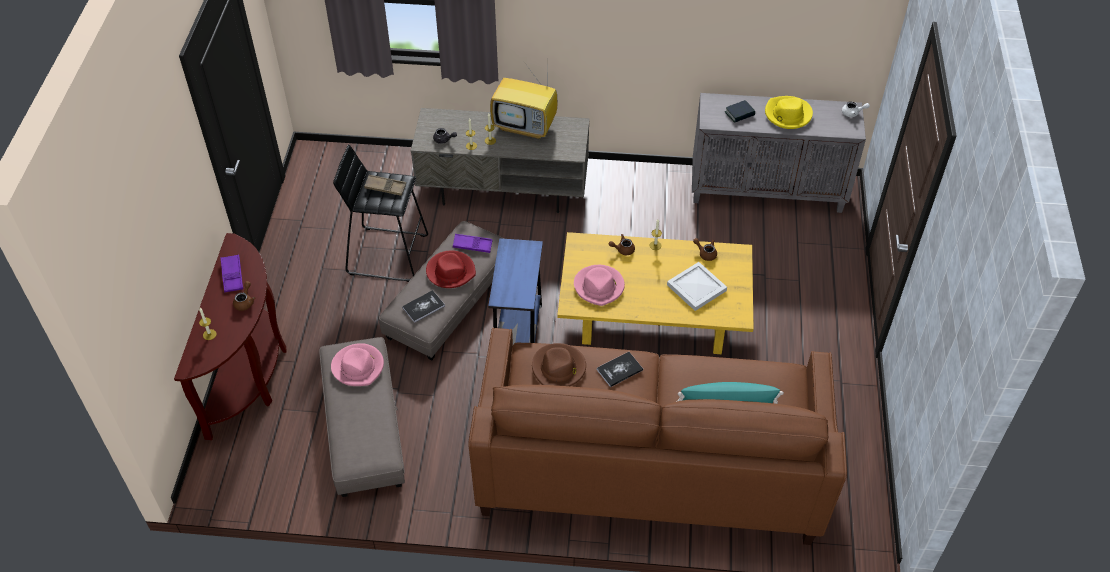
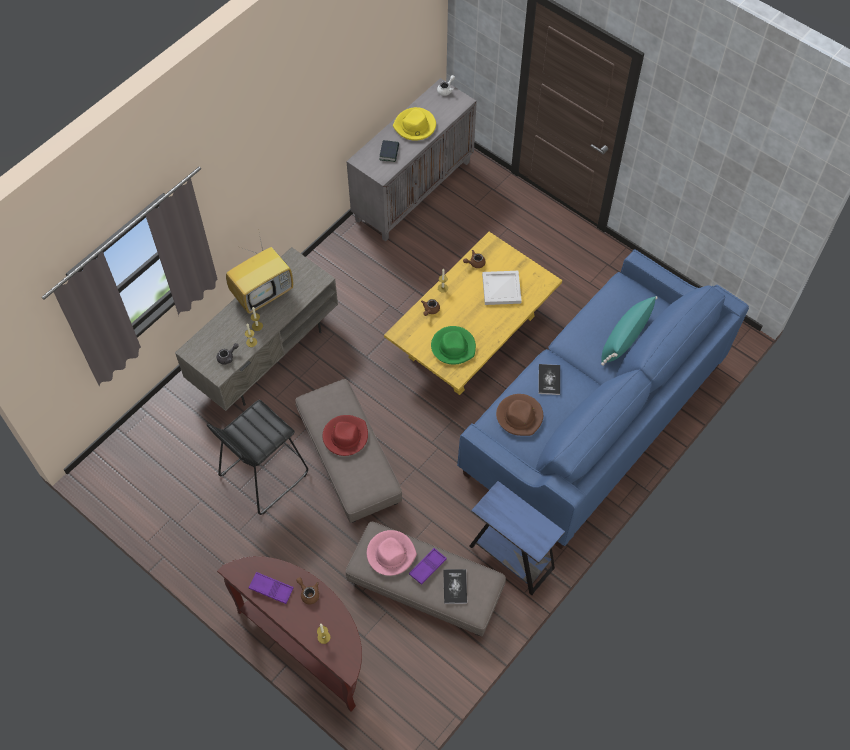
camera: 55 degrees left, 10 degrees up
brown tray [364,175,406,196] -> none
book [402,290,445,323] -> book moved to [443,569,467,604]
purple tray [453,234,493,253] -> purple tray moved to [409,548,447,585]
brown sofa [468,328,847,545] -> blue sofa [457,250,749,549]
blue side table [488,238,543,344] -> blue side table moved to [469,481,565,595]
pink hat [574,265,625,306] -> green hat [431,326,476,365]

